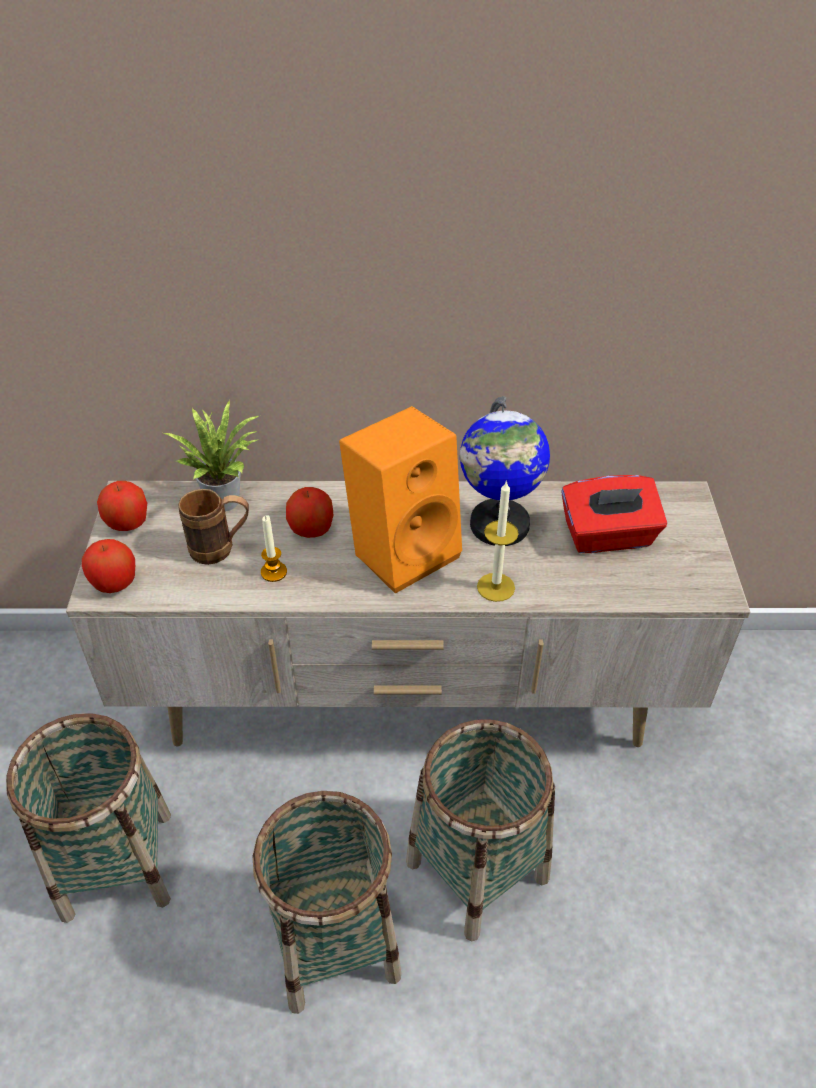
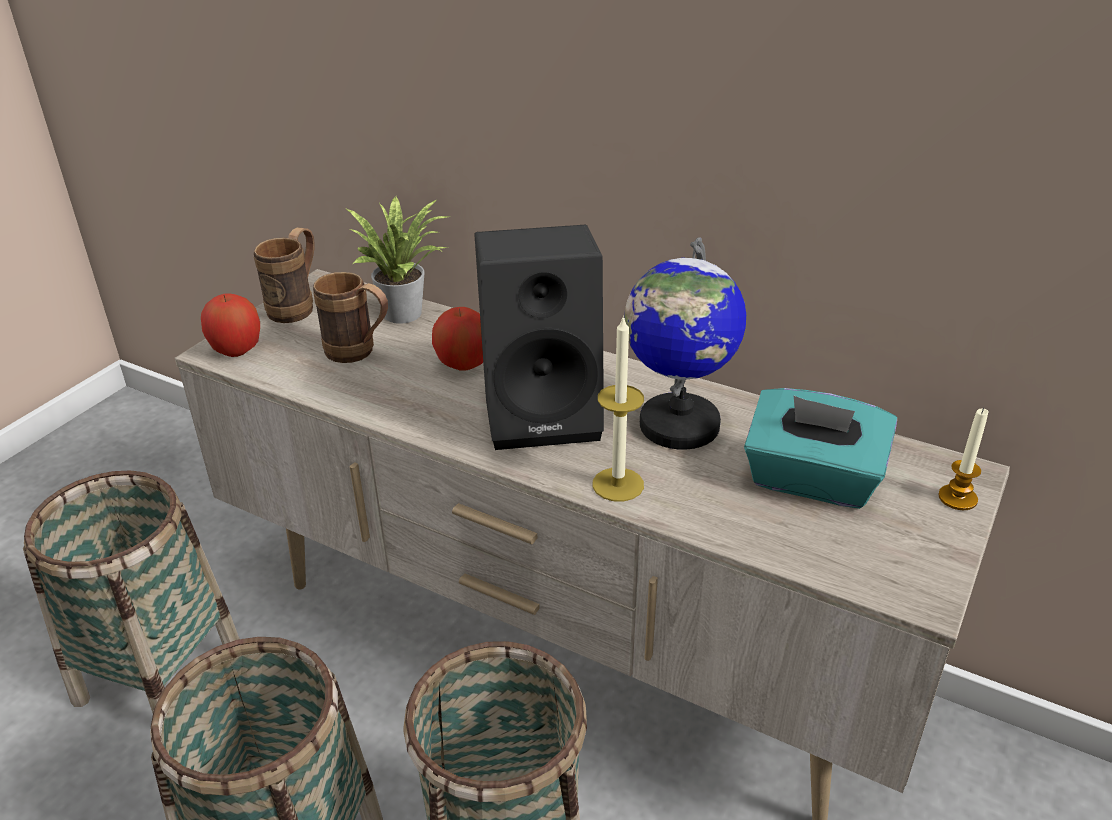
camera: 30 degrees right, 10 degrees down
apple [97,481,147,531] -> brown mug [254,228,315,323]
candle [261,515,287,582] -> candle moved to [938,408,989,510]
orange speaker [339,406,462,594] -> black speaker [474,225,604,450]
red tissue box [561,475,667,553] -> turquoise tissue box [744,388,897,509]

